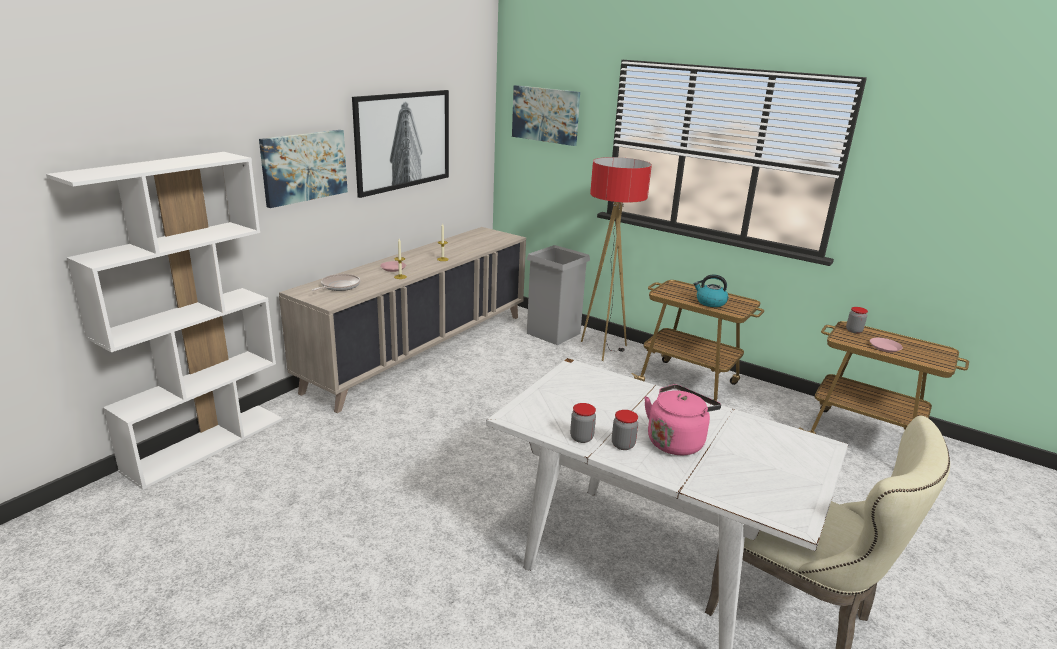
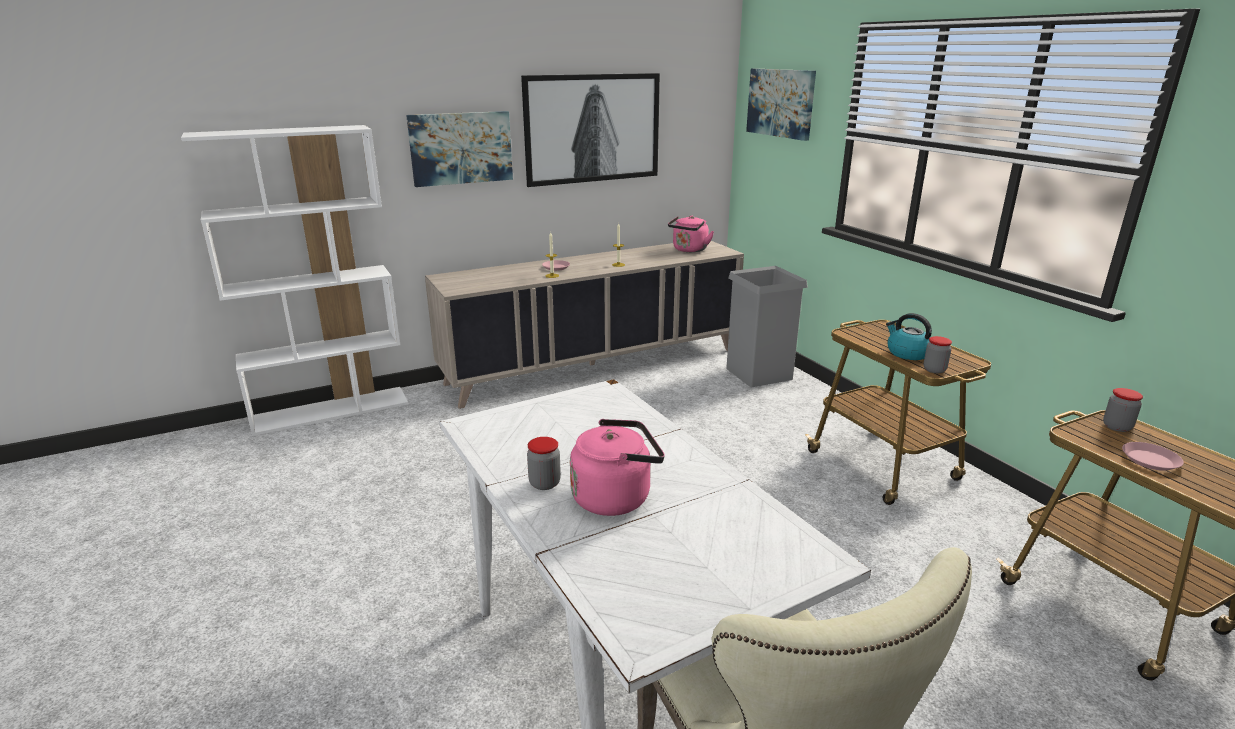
camera: 30 degrees right, 0 degrees up
frying pan [312,274,360,291] -> none
jar [570,403,596,443] -> jar moved to [924,336,952,373]
floor lamp [581,157,652,361] -> none
none -> pink kettle [668,216,714,252]

